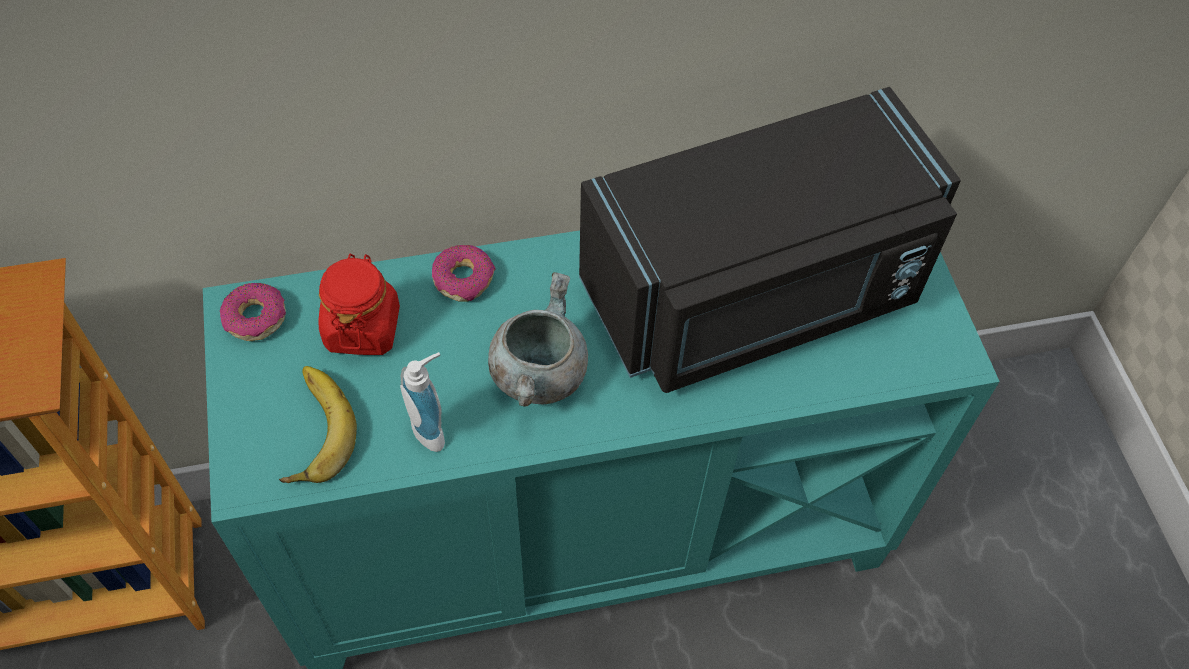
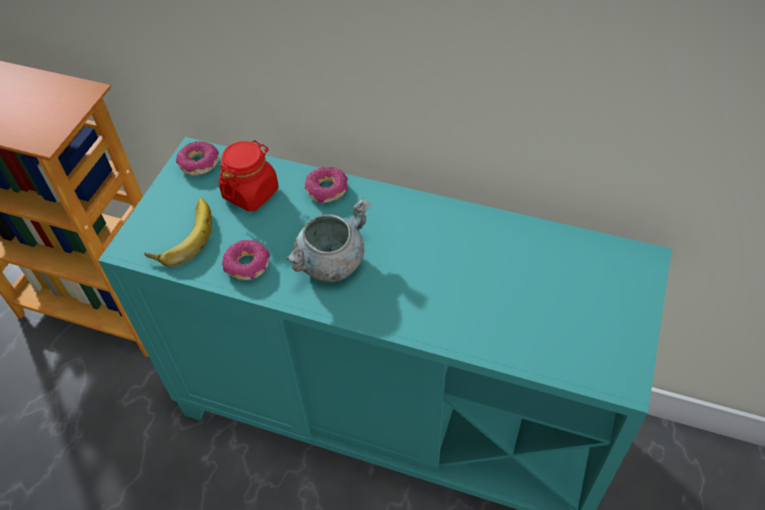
camera: 35 degrees right, 5 degrees down
soap dispenser [400,352,445,452] -> donut [222,240,270,280]
black microwave [579,87,961,393] -> none

